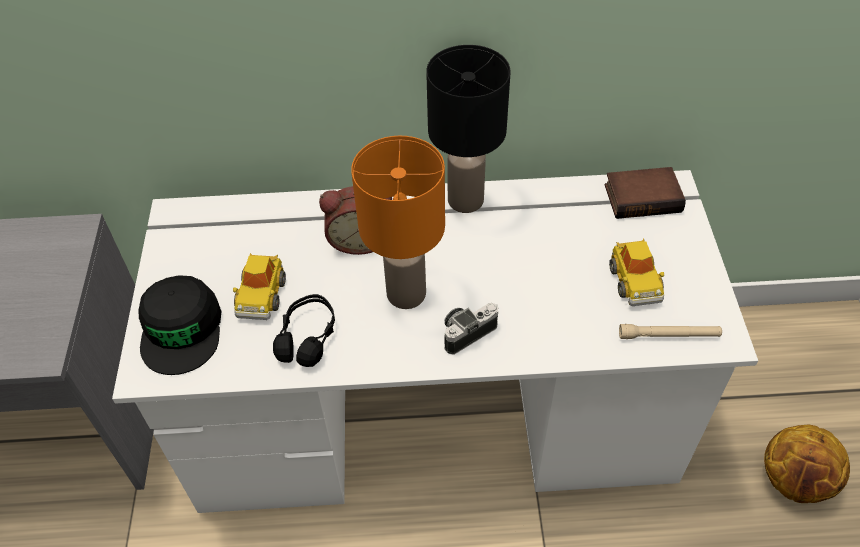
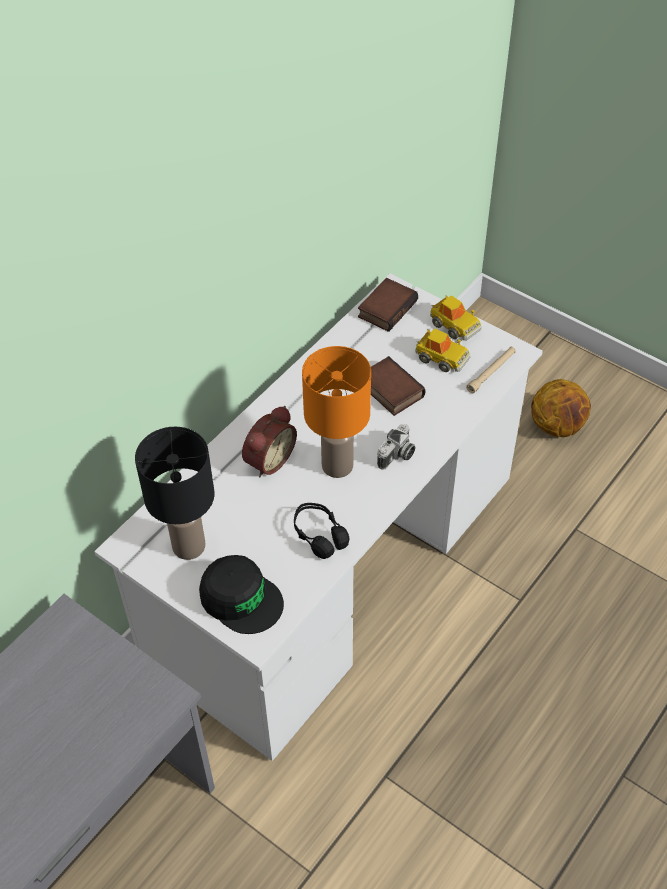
camera: 50 degrees left, 0 degrees up
toy car [233,253,286,320] -> toy car moved to [430,295,482,341]
black table lamp [426,45,511,213] -> black table lamp moved to [135,427,214,560]
camera [444,303,498,355] -> camera turned 150 degrees counterclockwise [377,424,415,470]
none -> book [371,356,426,416]

